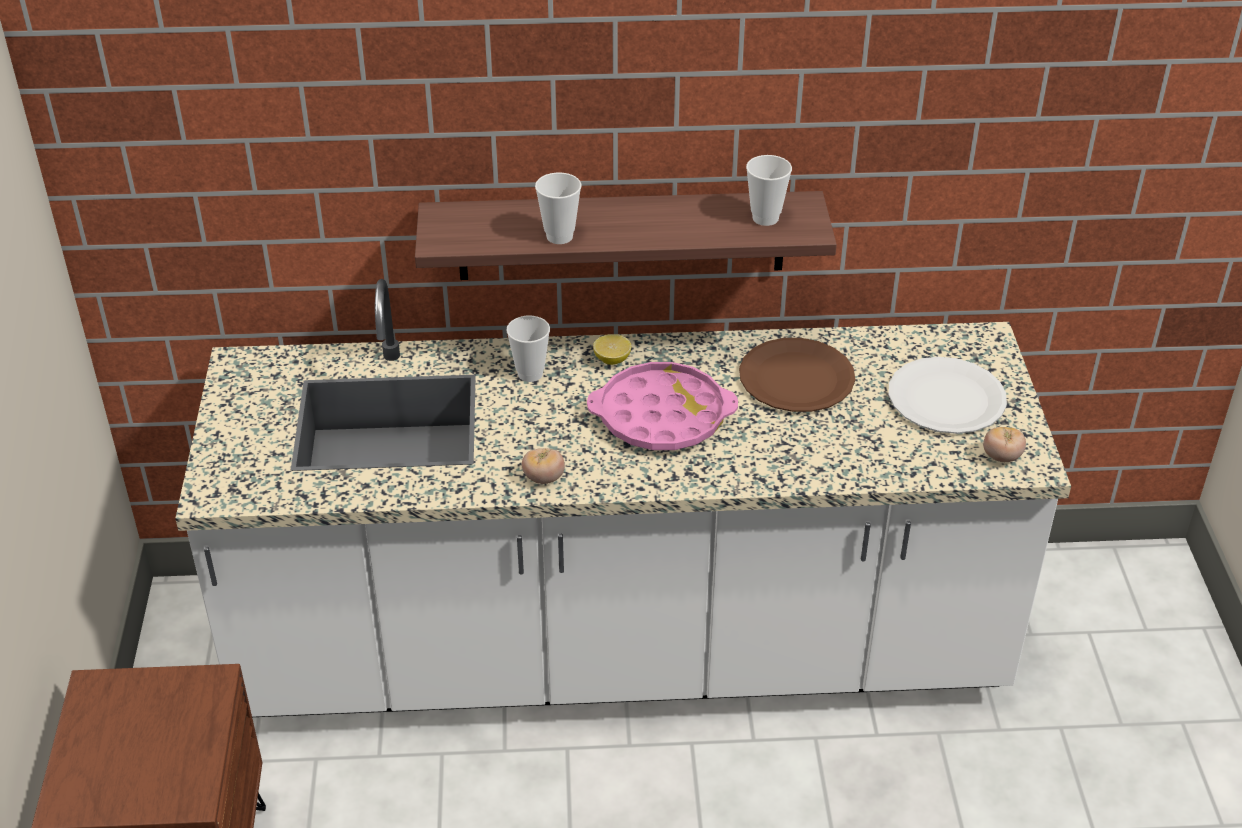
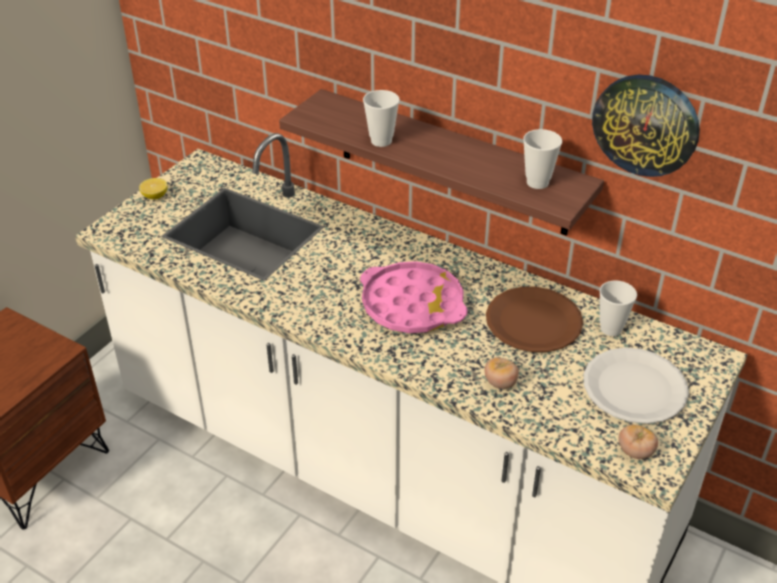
camera: 35 degrees right, 0 degrees up
cup [507,316,550,382] -> cup moved to [599,280,637,336]
tomato [522,448,565,484] -> tomato moved to [485,357,519,389]
lemon [593,334,631,365] -> lemon moved to [139,178,168,199]
none -> wall clock [592,75,700,177]

